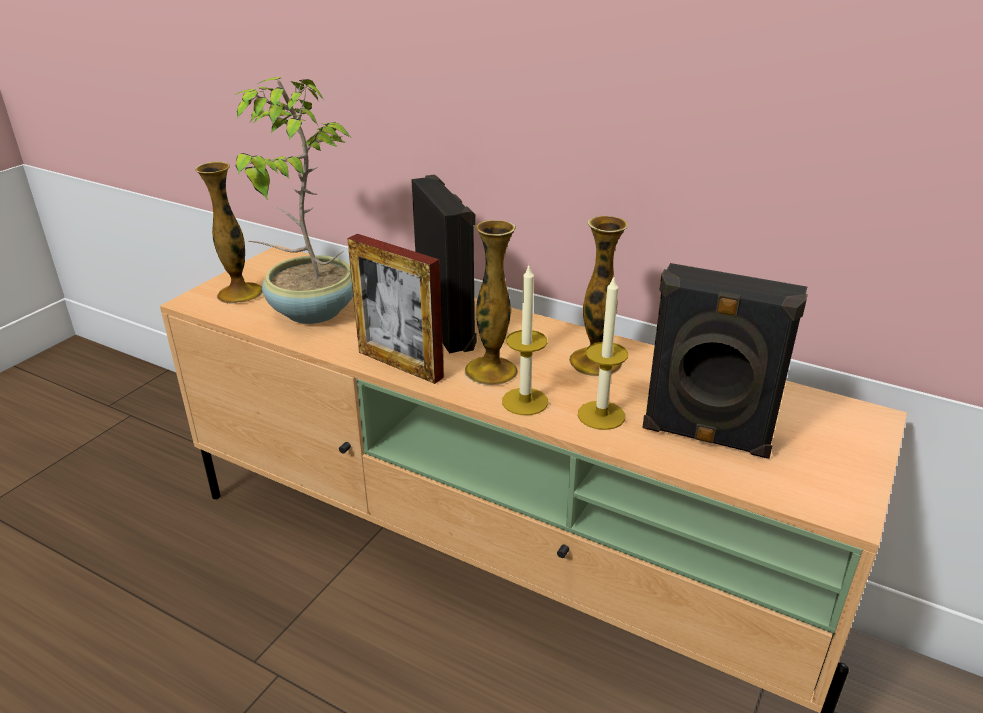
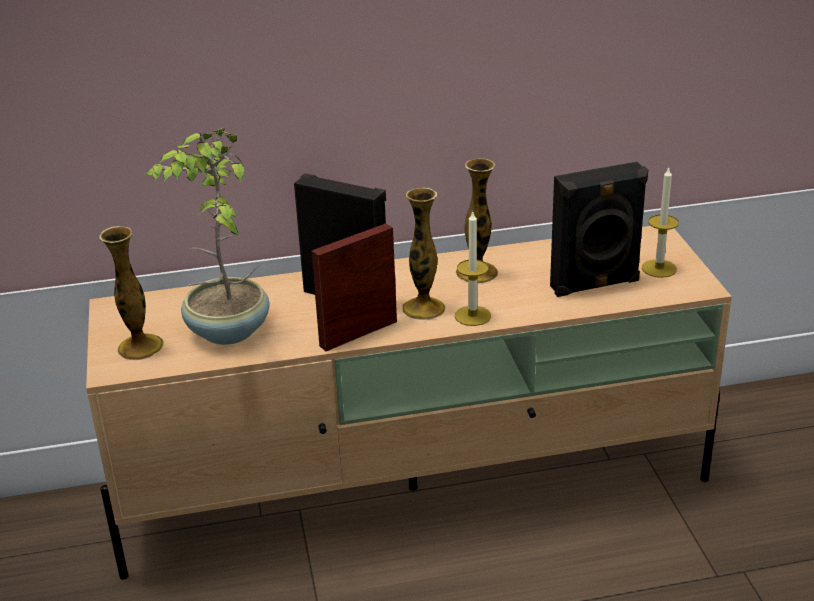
camera: 40 degrees left, 0 degrees up
picture frame [347,234,444,384] -> picture frame turned 150 degrees clockwise [311,223,397,351]
candle [578,275,628,430] -> candle moved to [642,166,679,278]

